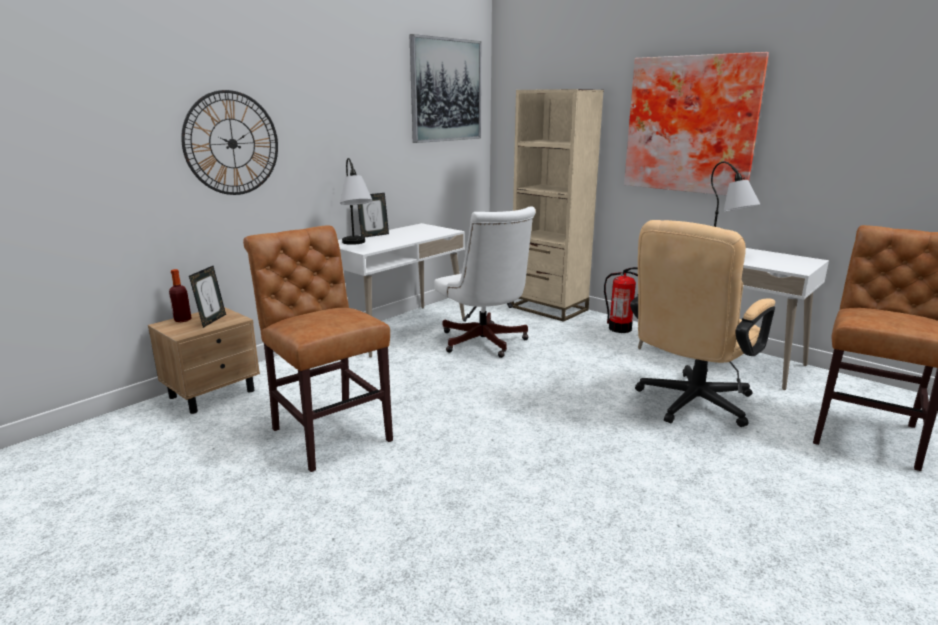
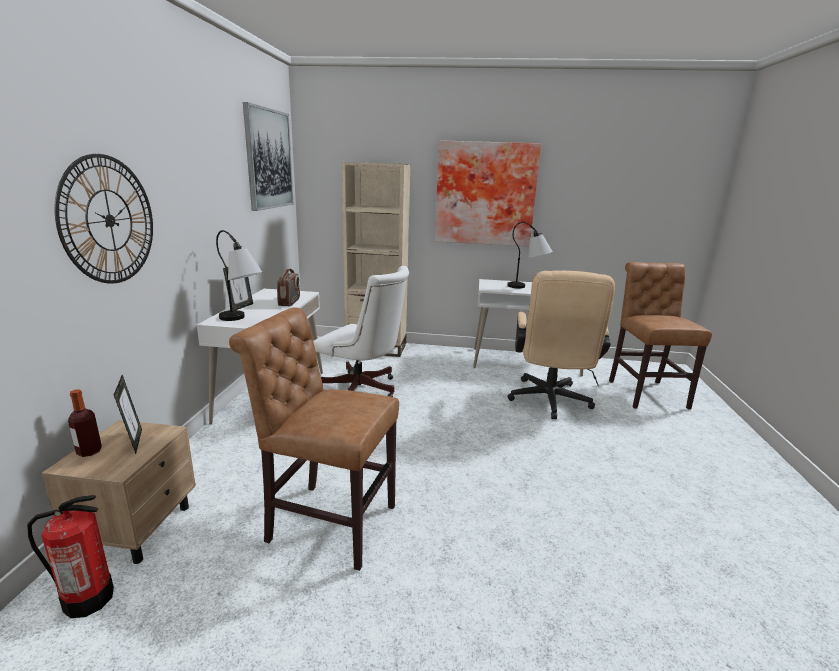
camera: 35 degrees left, 0 degrees up
fire extinguisher [604,267,638,333] -> fire extinguisher moved to [27,495,114,618]
none -> radio [277,269,300,306]

